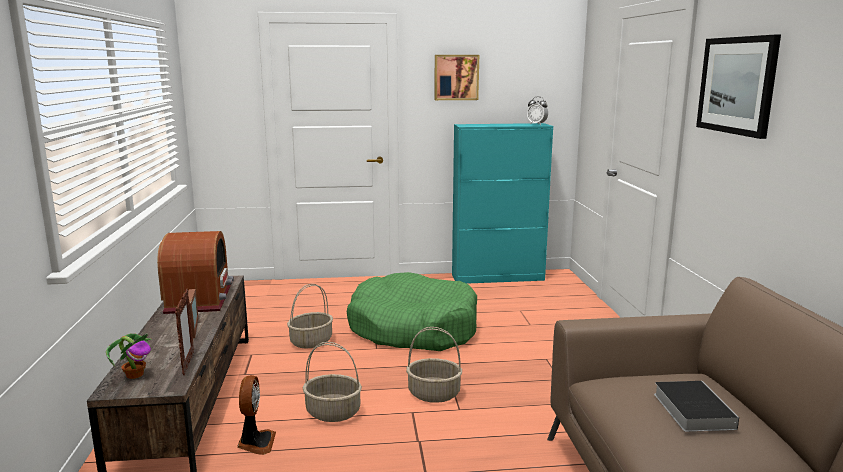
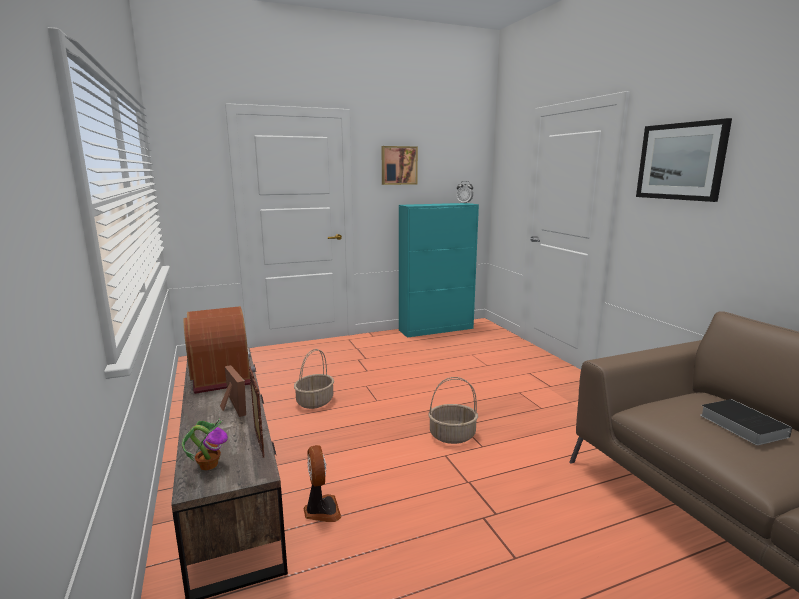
camera: 15 degrees left, 0 degrees up
basket [303,342,362,422] -> none
green dog bed [347,272,477,351] -> none

